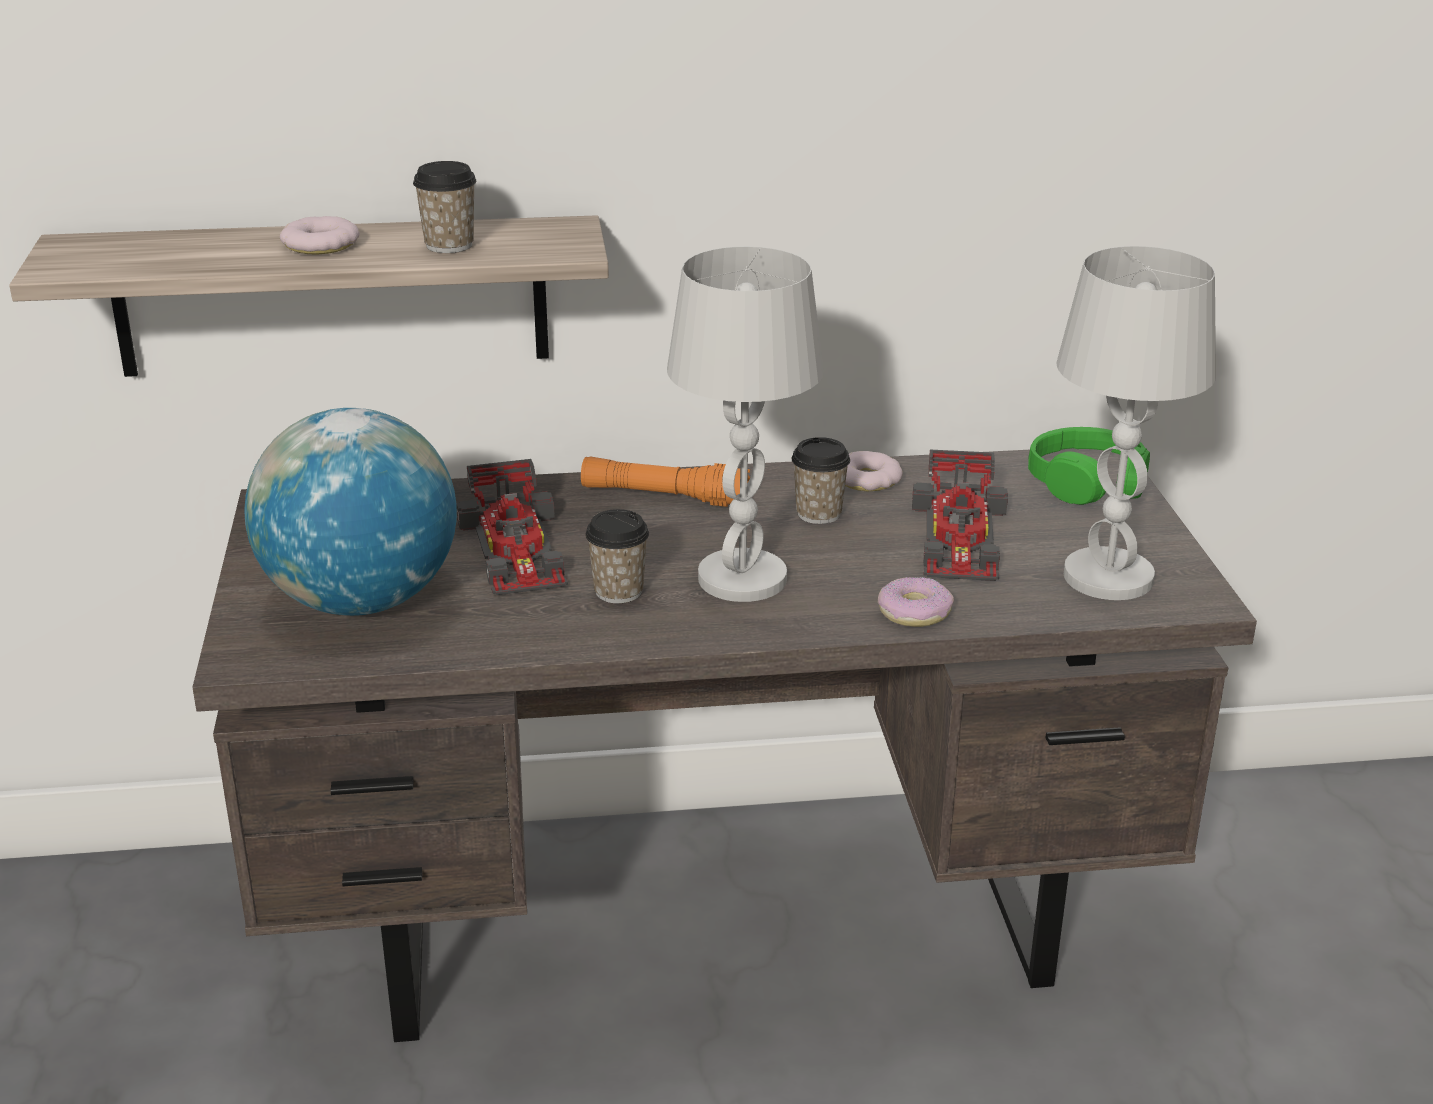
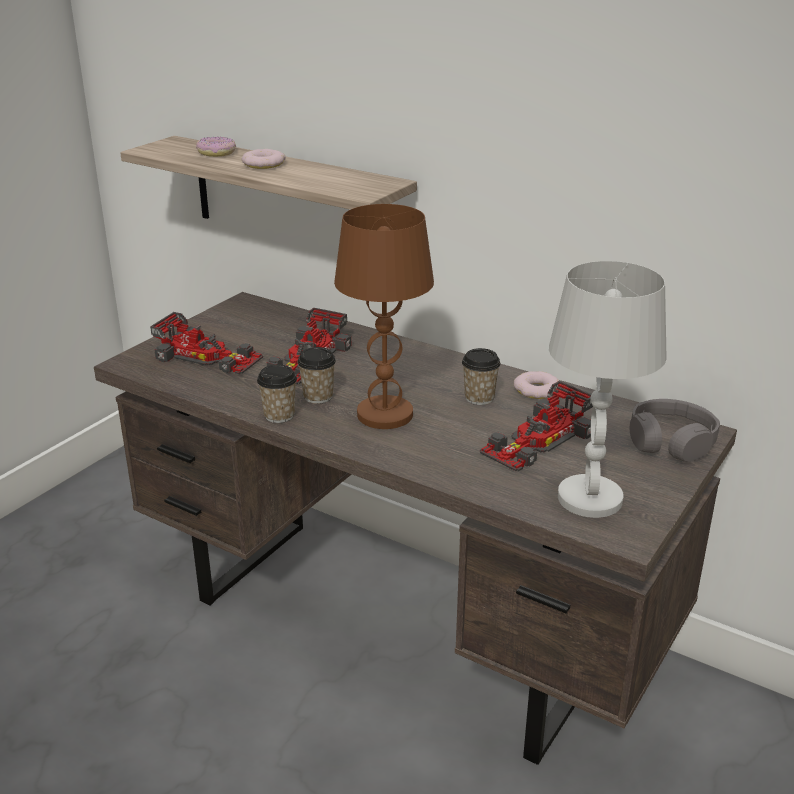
camera: 40 degrees right, 0 degrees up
globe [244,408,457,616] -> toy car [150,312,263,374]
cup [413,161,476,253] -> cup moved to [257,364,297,423]
orange flashlight [581,456,750,507] -> none
white table lamp [667,247,824,602] -> brown table lamp [334,204,434,429]
donut [878,577,954,627] -> donut moved to [196,137,236,157]
green headphones [1028,427,1150,505] -> grey headphones [630,399,720,462]

